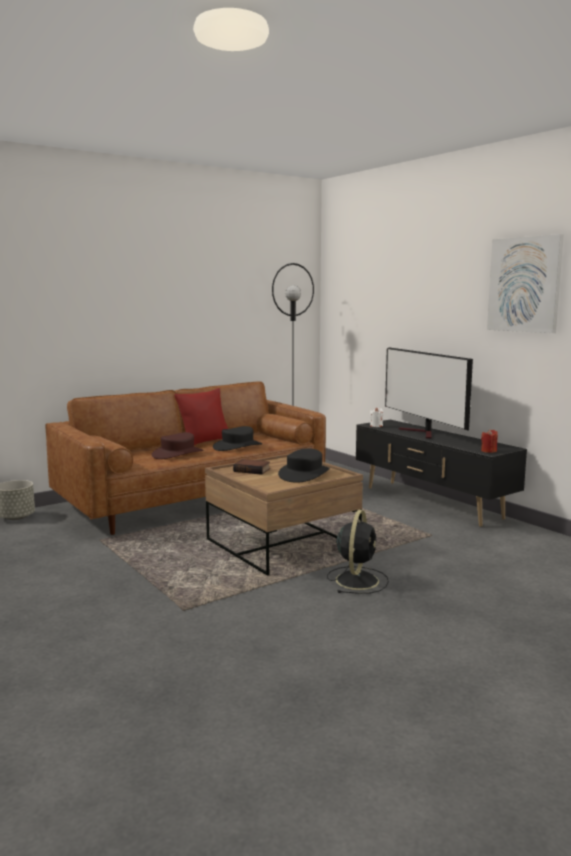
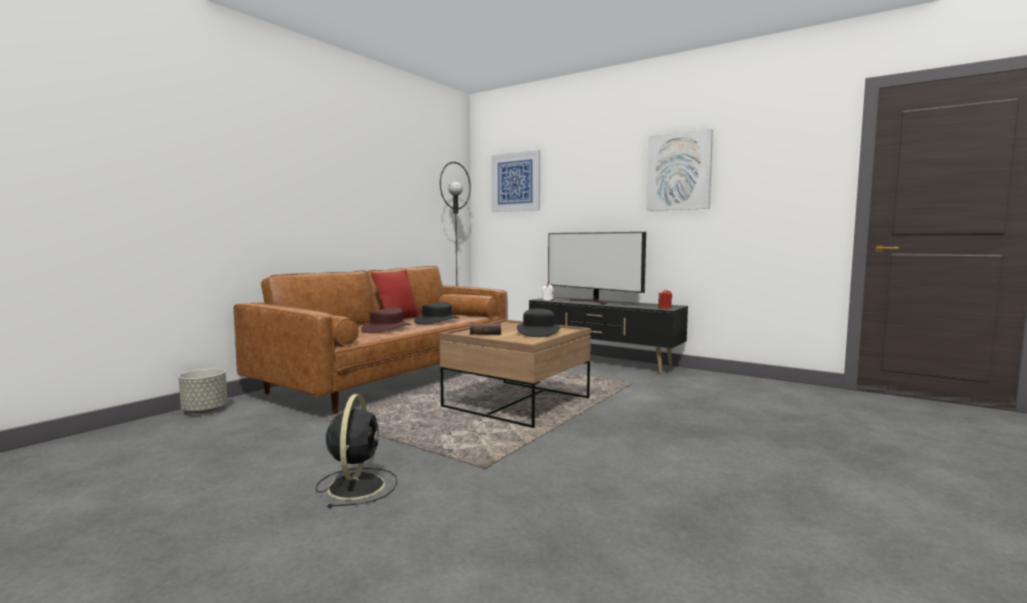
camera: 20 degrees left, 5 degrees down
black fan [327,510,389,594] -> black fan moved to [316,394,398,508]
none -> picture [491,150,540,212]

